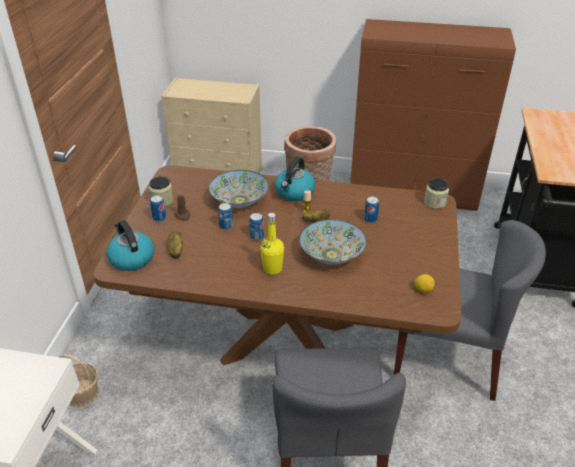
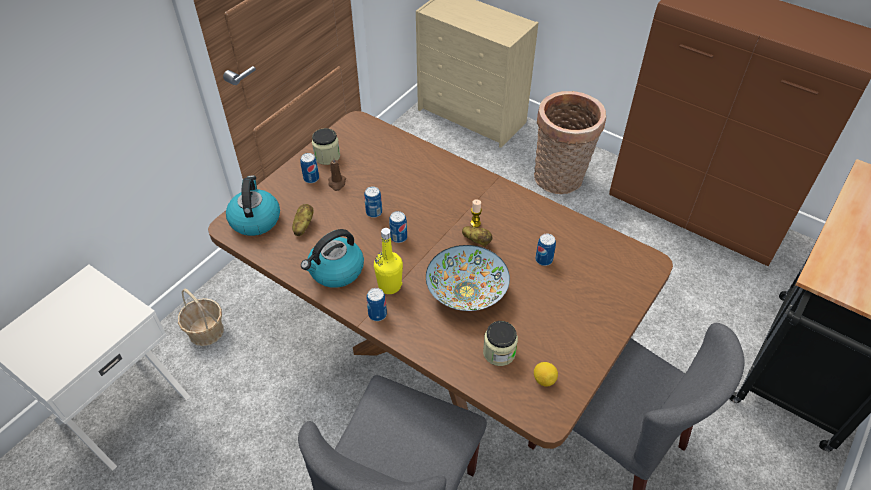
camera: 25 degrees right, 10 degrees up
bowl [209,170,269,208] -> none
kettle [275,157,315,201] -> kettle moved to [301,229,364,288]
jar [424,178,449,209] -> jar moved to [483,321,518,366]
none -> can [367,288,387,321]

